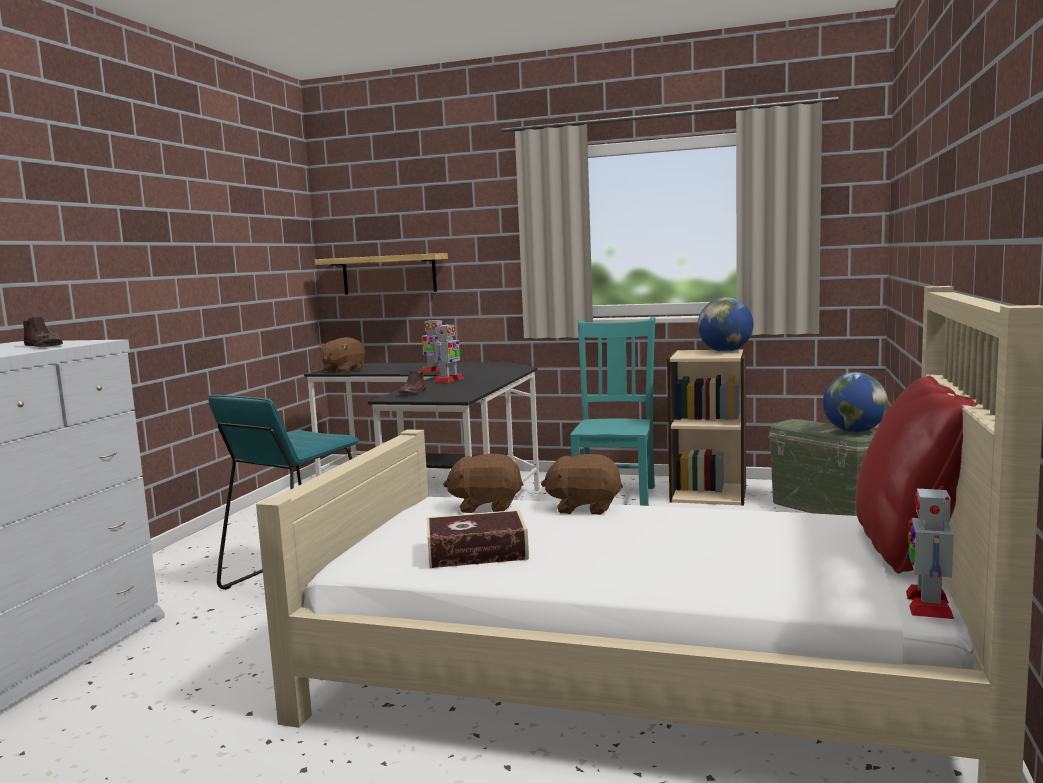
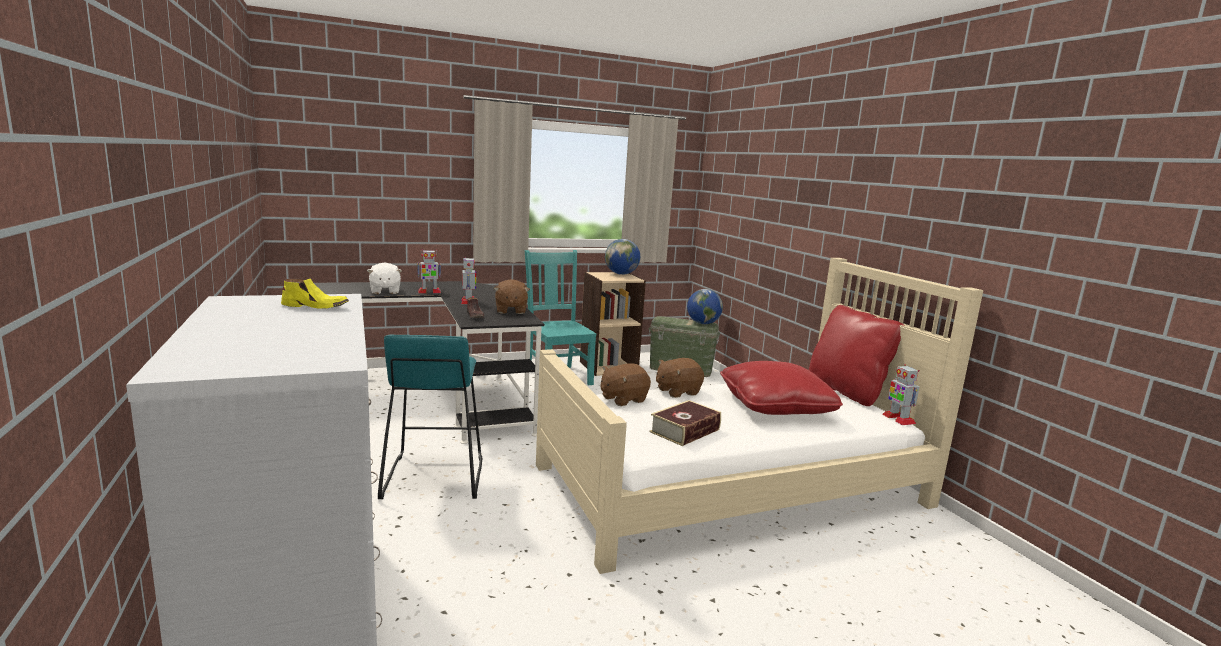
camera: 40 degrees left, 5 degrees up
brown shoe [23,317,63,347] -> yellow shoe [281,278,349,309]
shelf [315,253,448,295] -> none
brown plush toy [319,337,365,373] -> brown plush toy moved to [494,279,530,314]
none -> white plush toy [367,263,402,294]
none -> red pillow [720,361,843,415]

